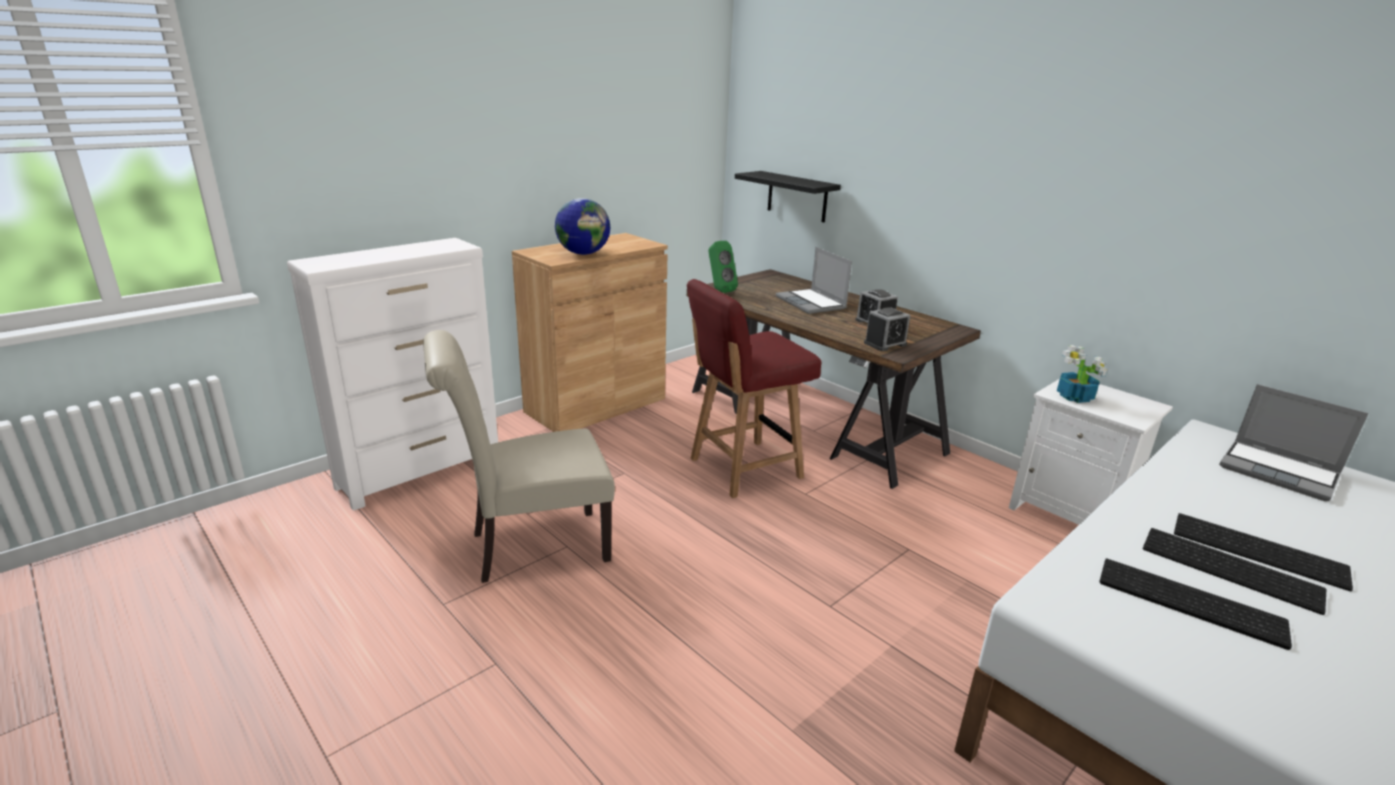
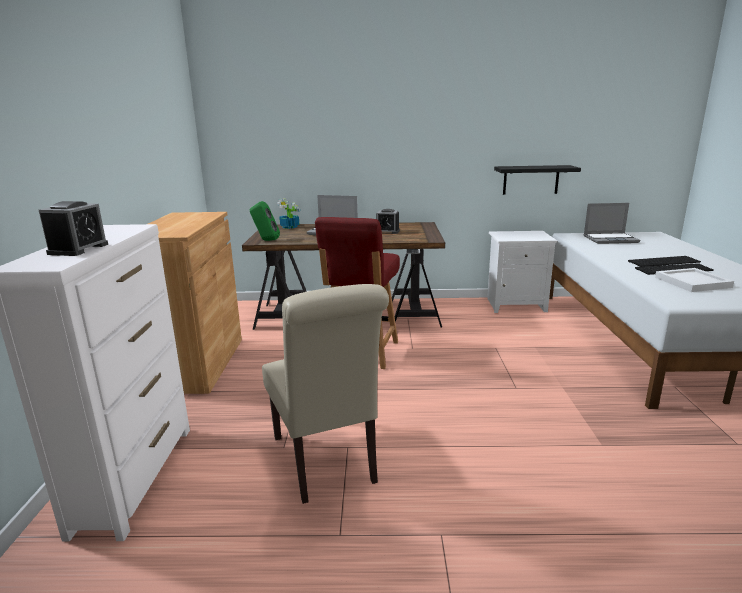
camera: 45 degrees left, 5 degrees down
beige chair [423,330,615,583] -> beige chair turned 45 degrees counterclockwise [262,284,389,504]
globe [555,198,610,255] -> none
black shelf [735,171,841,223] -> black shelf moved to [494,165,581,195]
alarm clock [864,307,910,351] -> alarm clock moved to [39,201,108,256]
potted plant [1057,345,1107,403] -> potted plant moved to [277,199,300,229]
keyboard [1099,559,1292,650] -> white tray [655,268,734,292]

